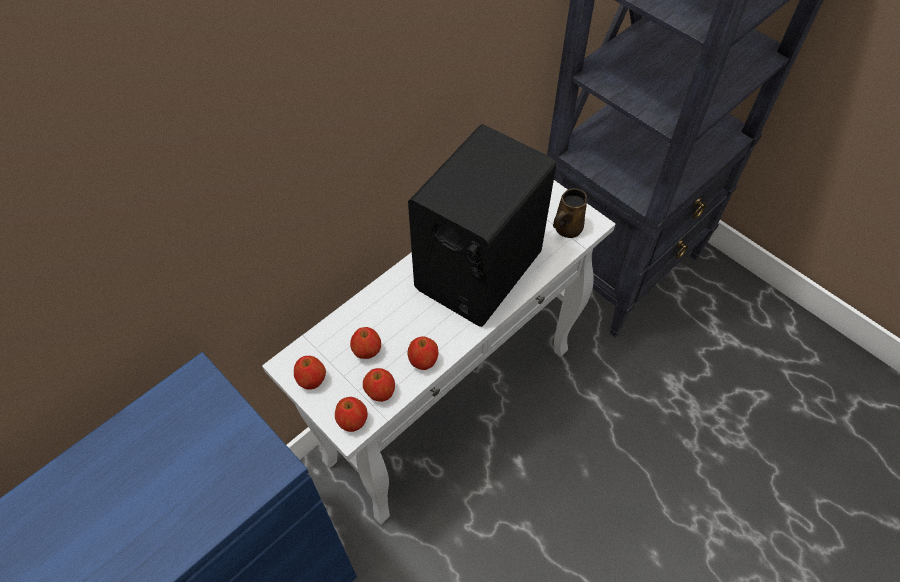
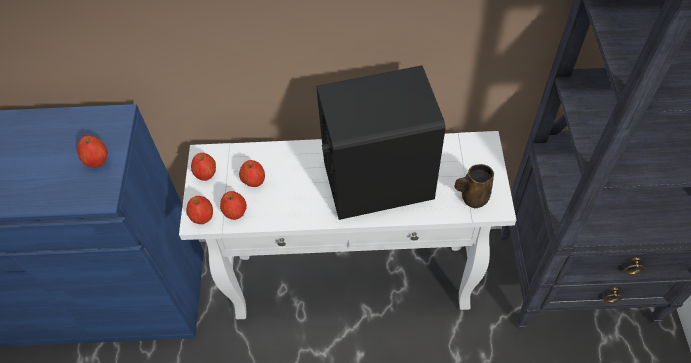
camera: 45 degrees right, 0 degrees up
apple [407,336,439,370] -> apple moved to [77,136,108,168]

